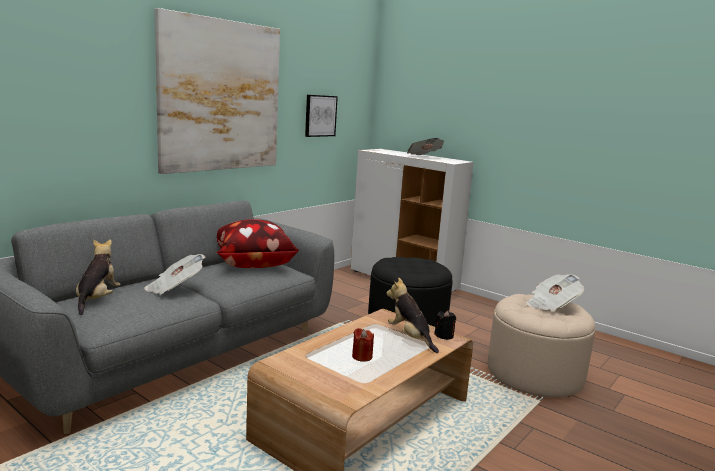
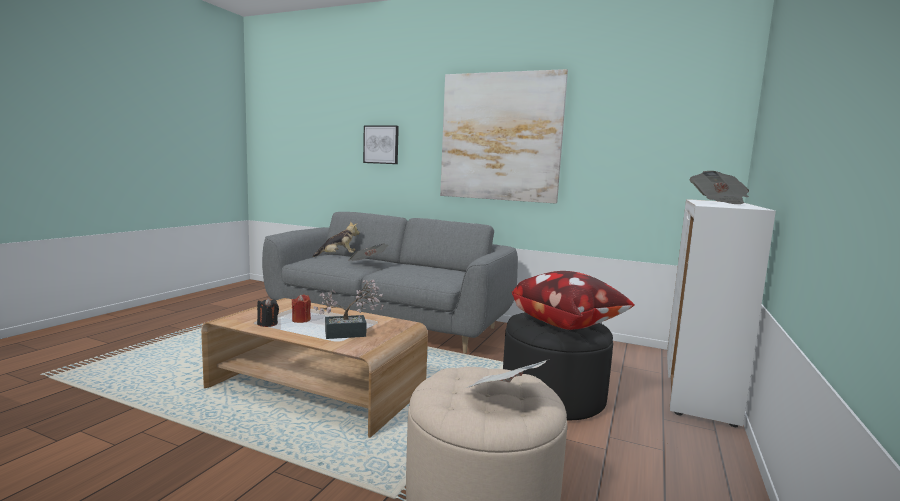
camera: 75 degrees right, 5 degrees down
pillow [215,219,299,268] -> pillow moved to [512,271,635,330]
picture [305,95,338,137] -> picture moved to [363,125,399,164]
plush toy [386,277,439,353] -> potted plant [313,280,384,339]
black candle [434,311,456,340] -> black candle moved to [257,298,279,327]

